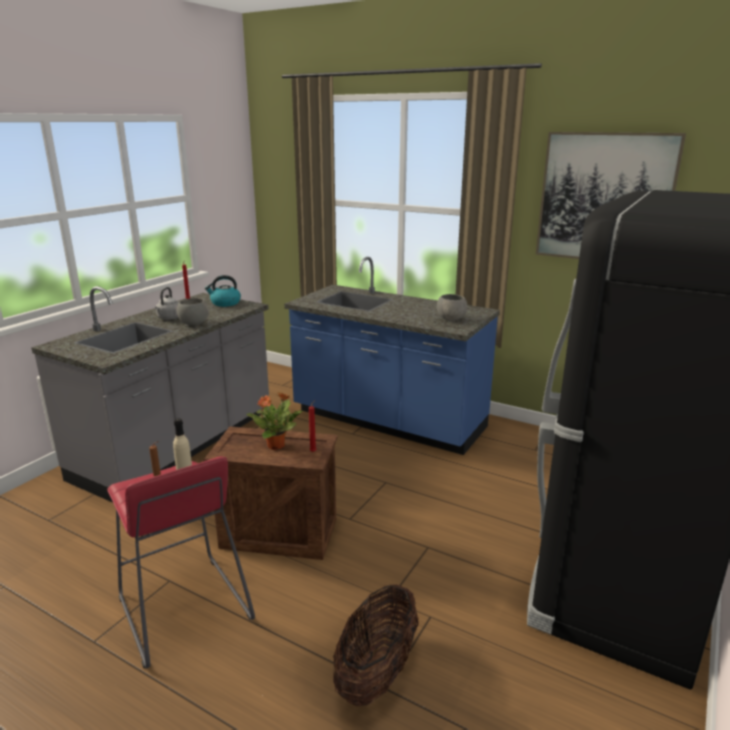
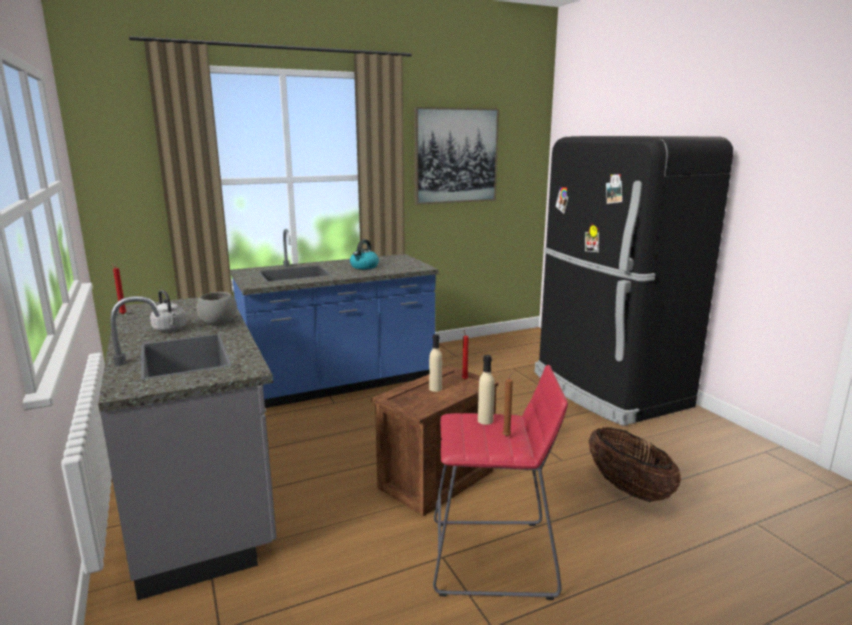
camera: 55 degrees left, 5 degrees down
kettle [205,275,241,307] -> kettle moved to [350,239,379,269]
potted plant [247,392,302,450] -> beige bottle [429,334,442,392]
grey bowl [437,294,468,321] -> none

